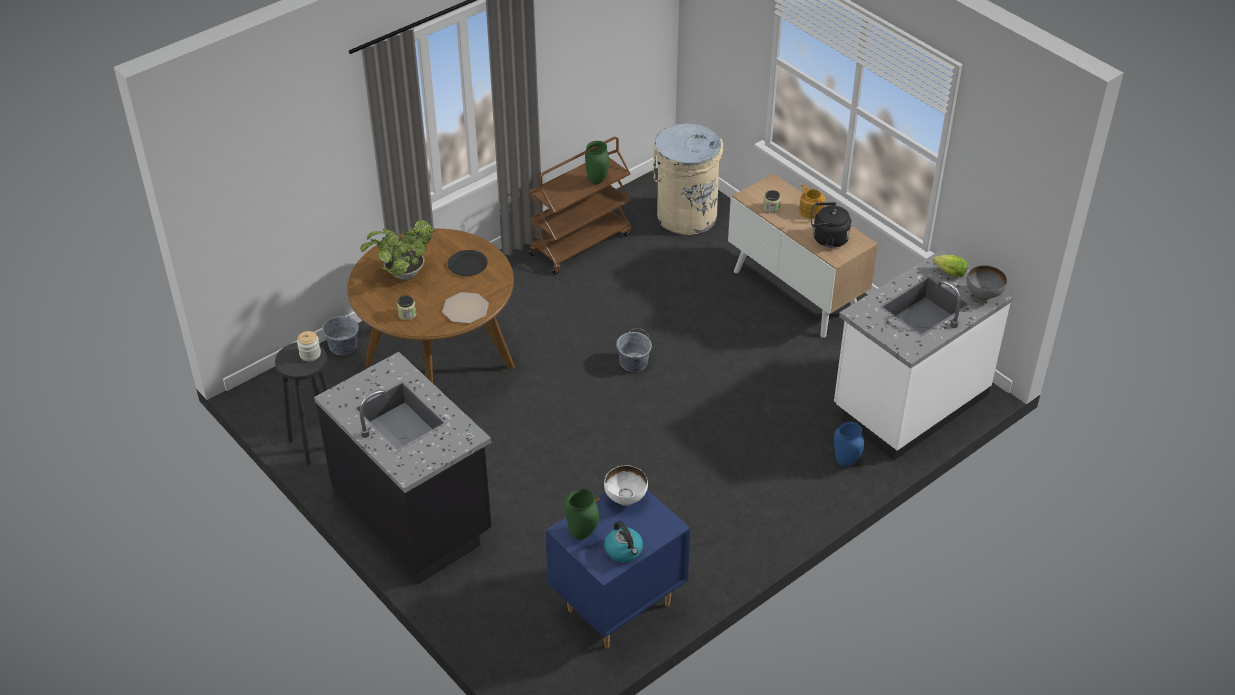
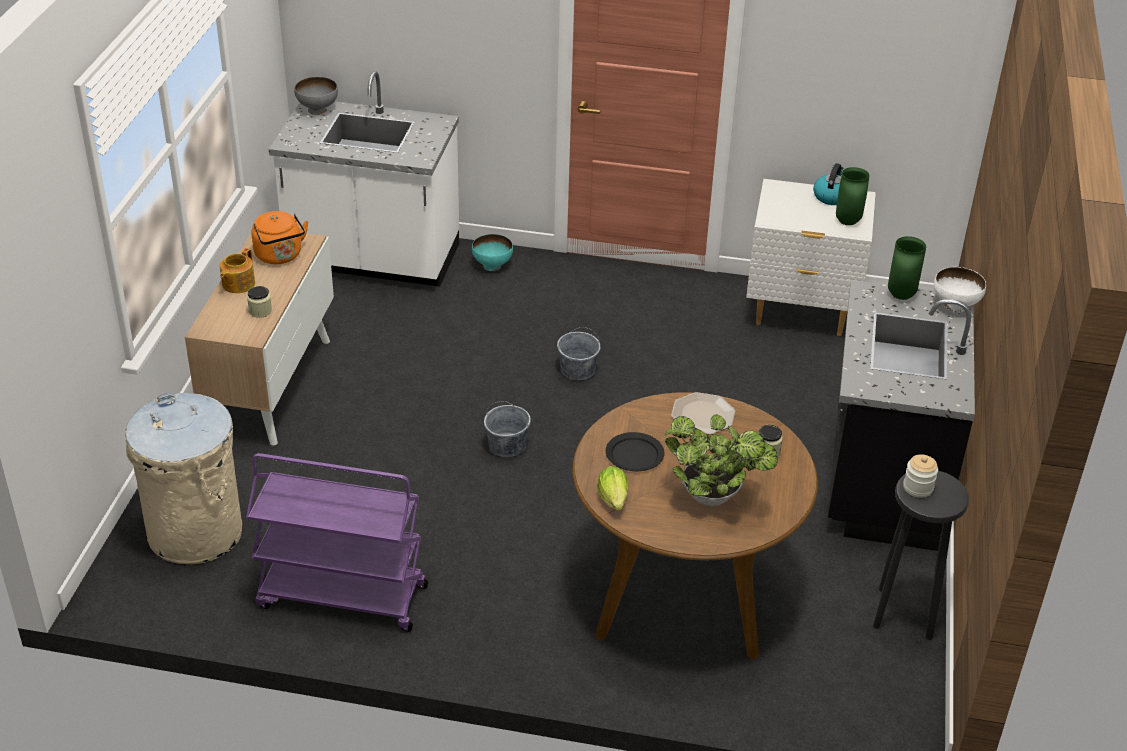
camera: 130 degrees left, 5 degrees down
grey bucket [322,310,359,355] -> grey bucket moved to [557,327,601,380]
brown cart [529,136,632,275] -> purple cart [246,453,429,632]
blue nightstand [545,490,690,649] -> white nightstand [746,179,876,336]
green vase [585,141,609,184] -> green vase moved to [888,236,926,300]
white bowl [604,465,648,506] -> white bowl moved to [934,267,986,313]
black kettle [811,202,852,248] -> orange kettle [251,211,308,264]
blue vase [834,422,864,467] -> turquoise bowl [472,234,513,271]
lettuce [933,255,968,277] -> lettuce moved to [597,466,628,511]

